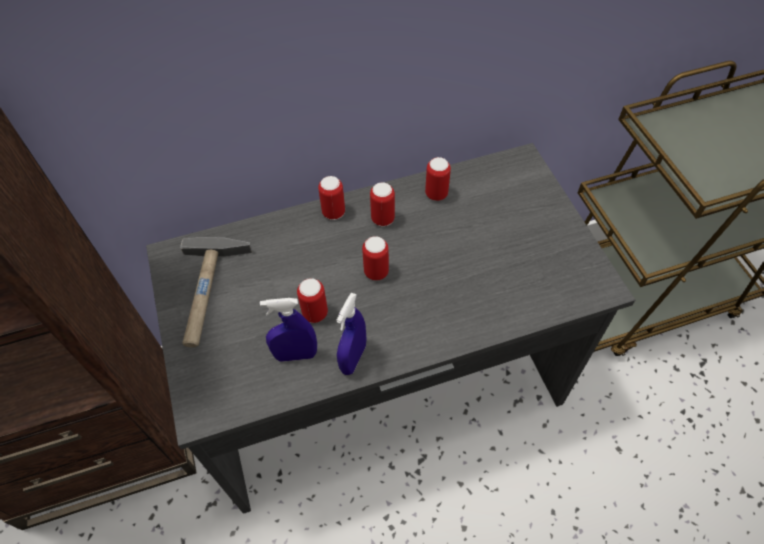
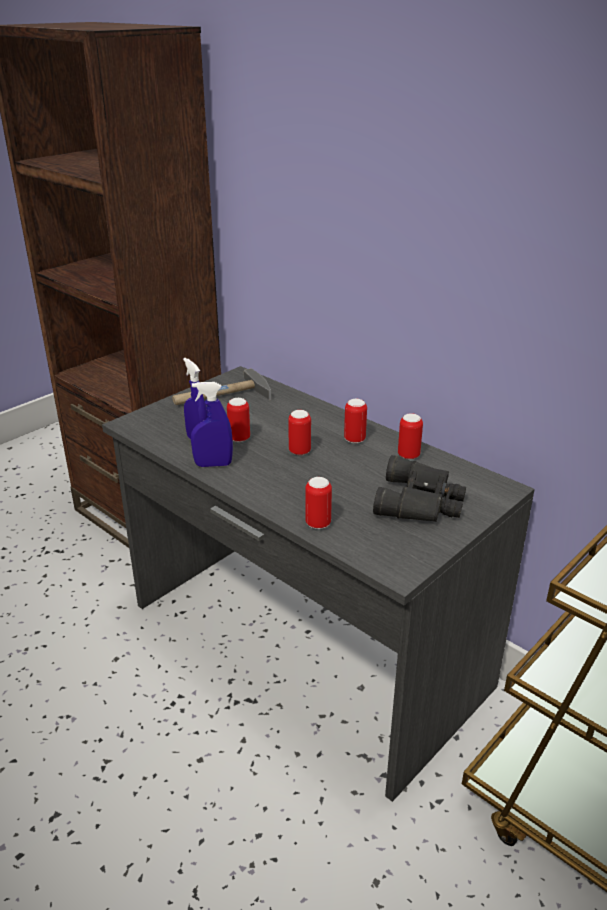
camera: 60 degrees right, 25 degrees down
can [318,176,345,220] -> can moved to [305,477,332,529]
none -> black binoculars [373,455,466,522]

